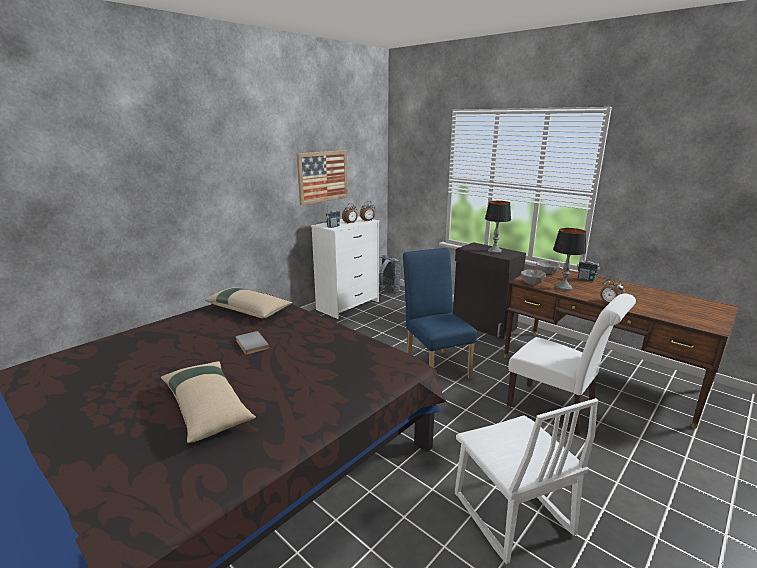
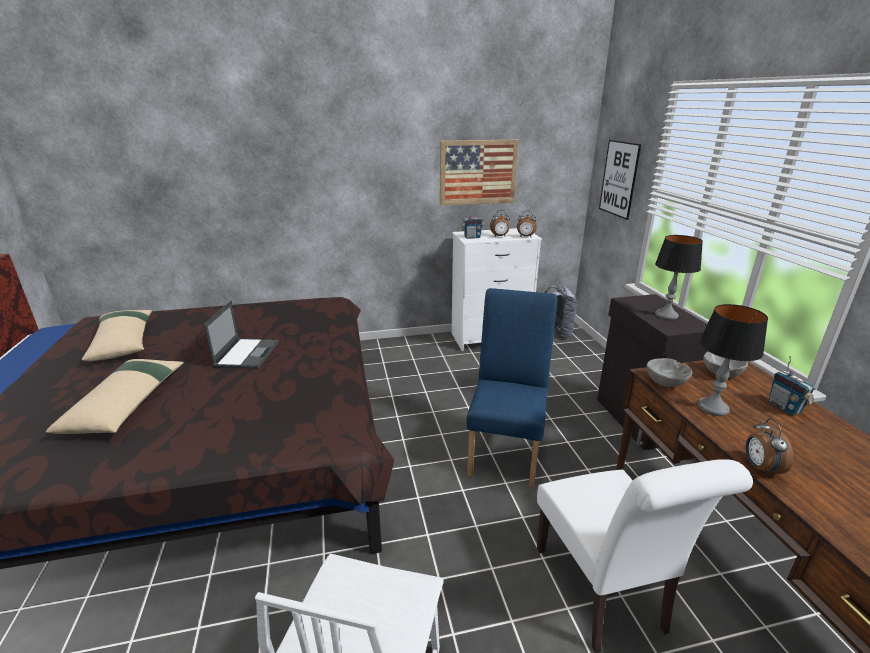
camera: 35 degrees right, 5 degrees up
beige pillow [205,287,292,319] -> beige pillow moved to [82,310,152,361]
grey book [236,331,269,354] -> laptop [204,301,279,369]
none -> picture [599,140,641,220]

